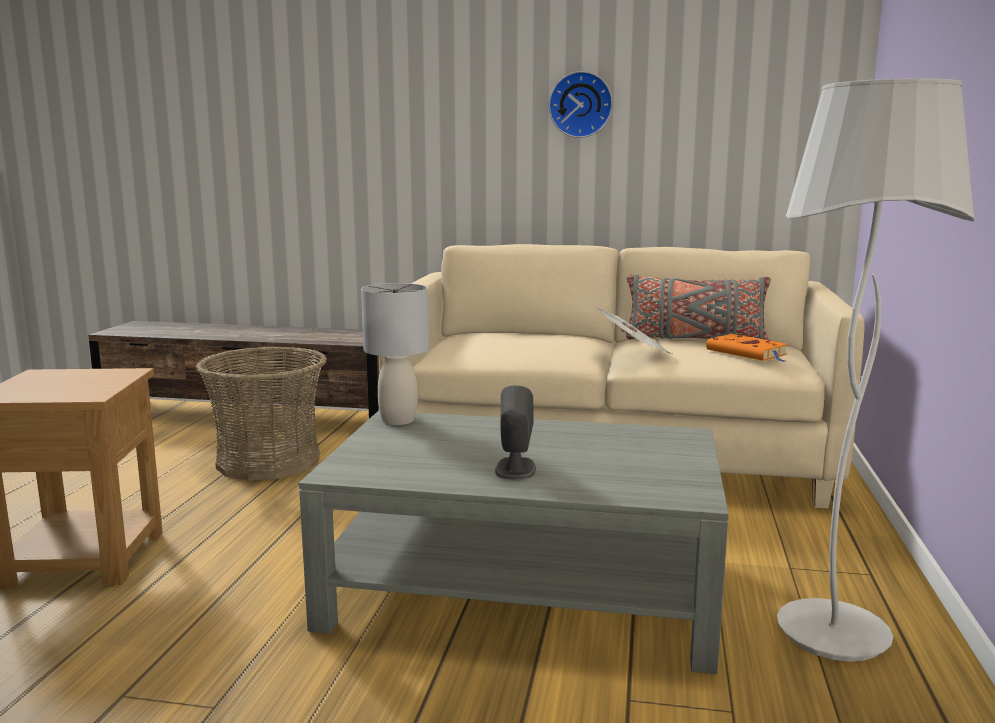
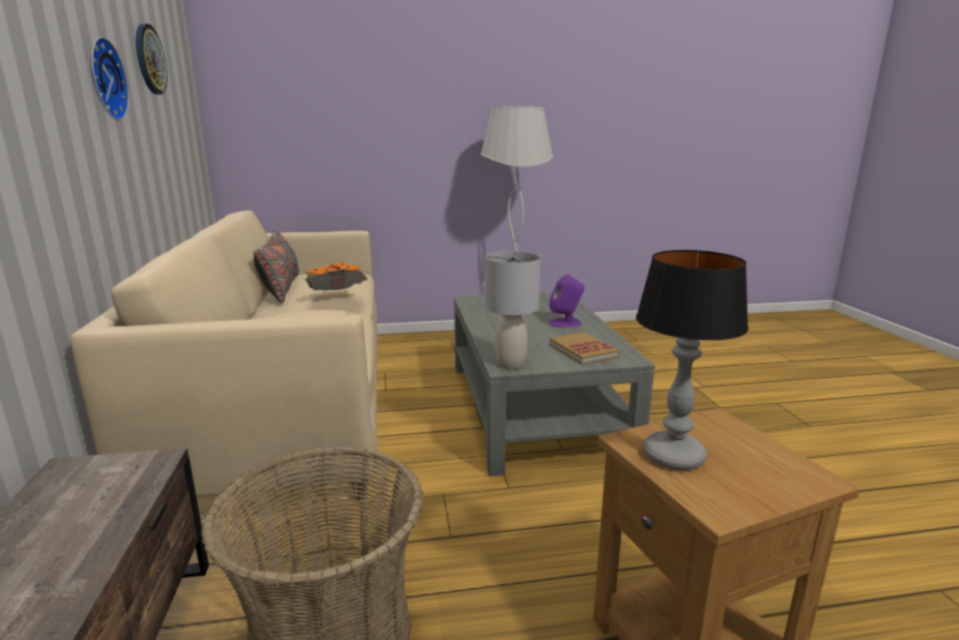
camera: 110 degrees left, 5 degrees up
grey speaker [495,385,536,480] -> purple speaker [549,274,584,327]
none -> wall clock [136,23,167,94]
none -> book [550,332,620,365]
none -> table lamp [636,250,748,470]

